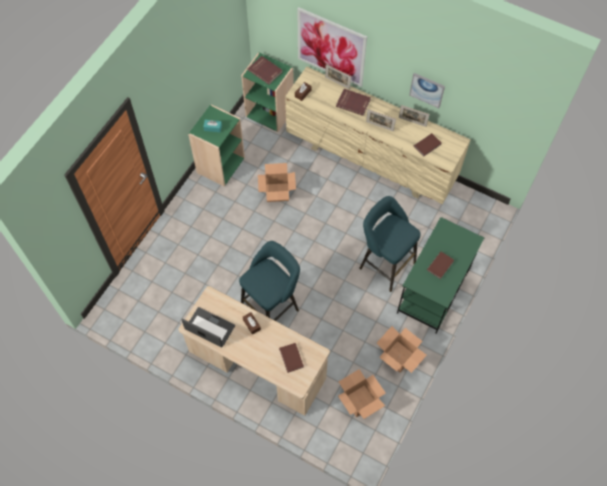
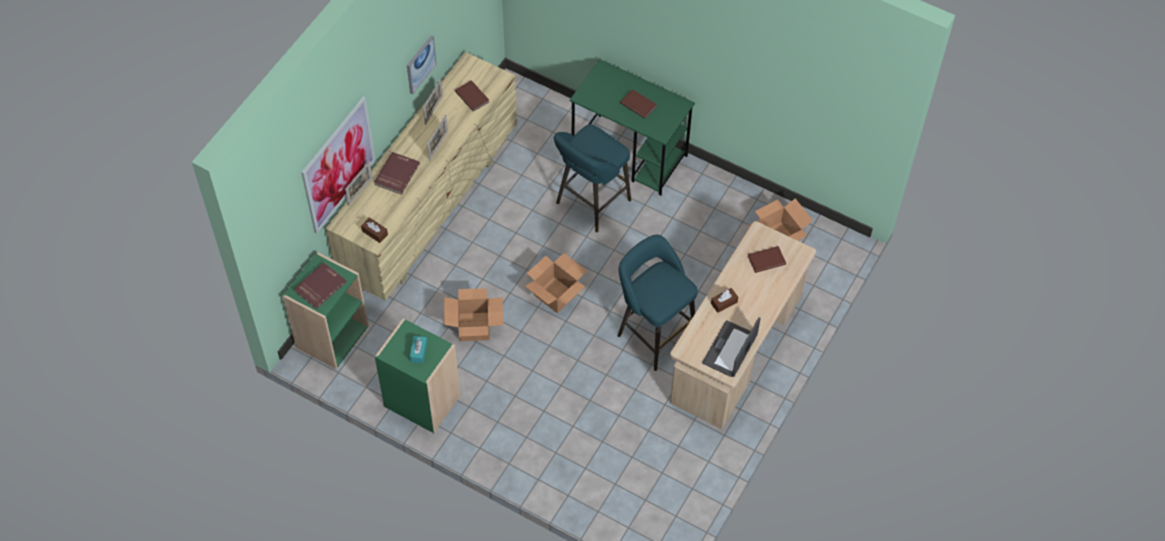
camera: 90 degrees left, 5 degrees down
cardboard box [377,326,427,373] -> cardboard box moved to [525,253,587,313]

